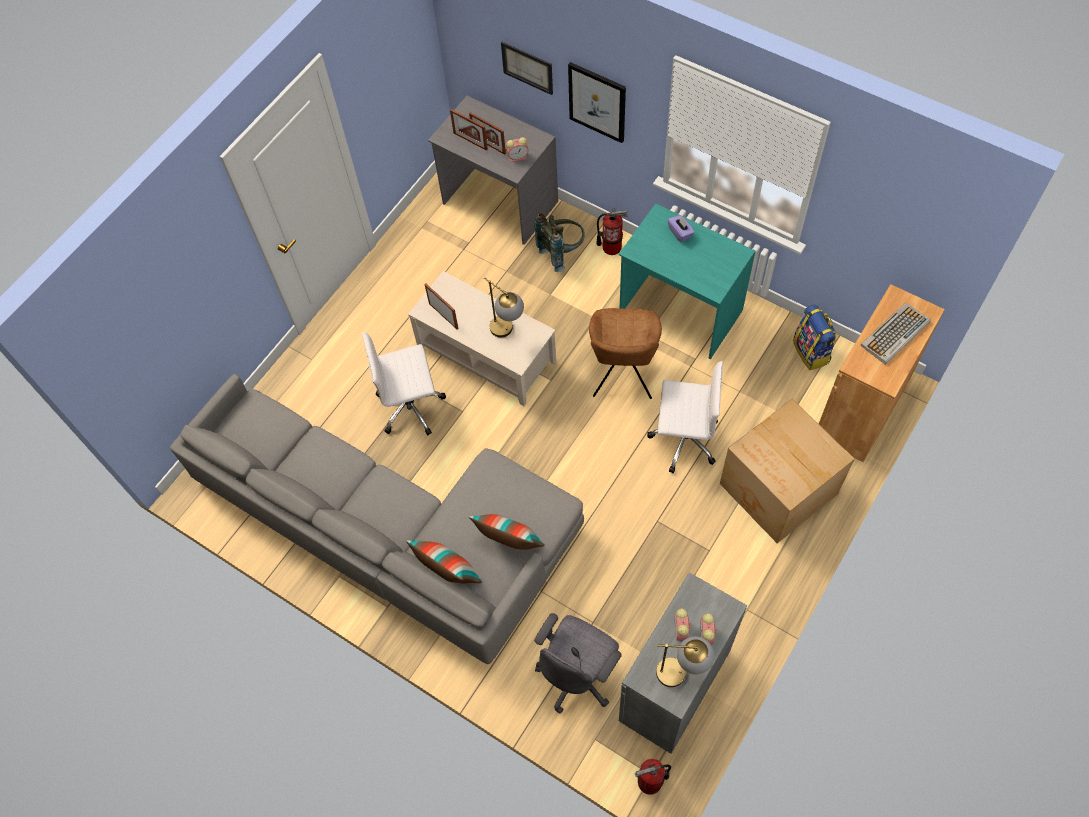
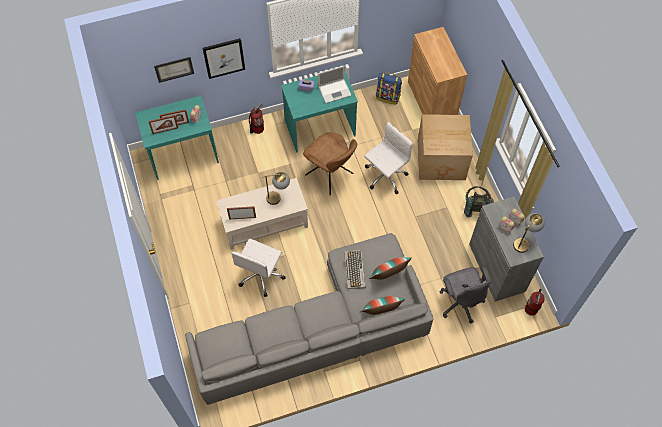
camera: 55 degrees left, 0 degrees up
grey desk [428,96,558,245] -> turquoise desk [135,96,219,180]
grey backpack [534,213,584,272] -> grey backpack moved to [464,186,494,218]
keyboard [861,303,931,365] -> keyboard moved to [344,250,366,289]
none -> laptop [318,66,352,103]

